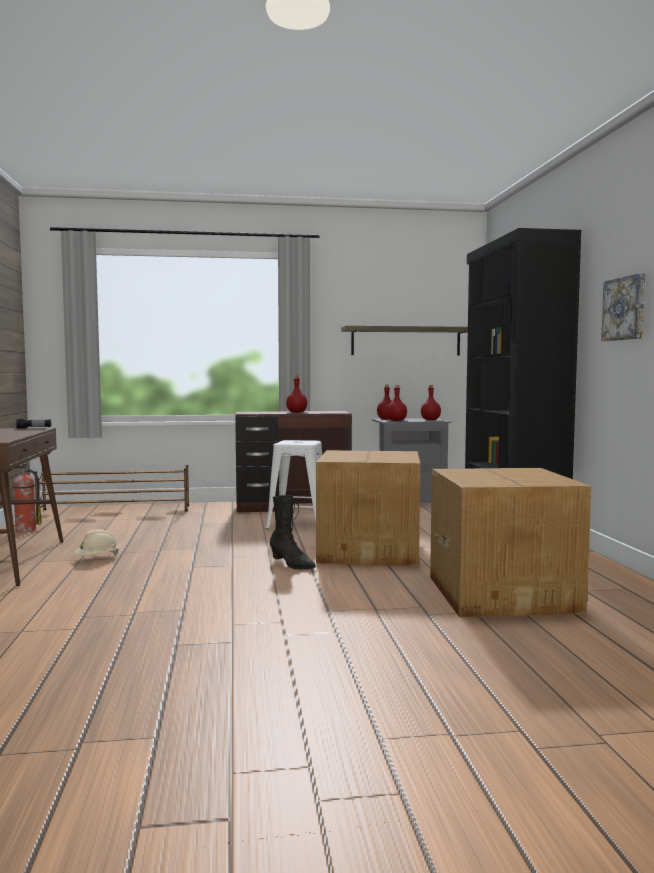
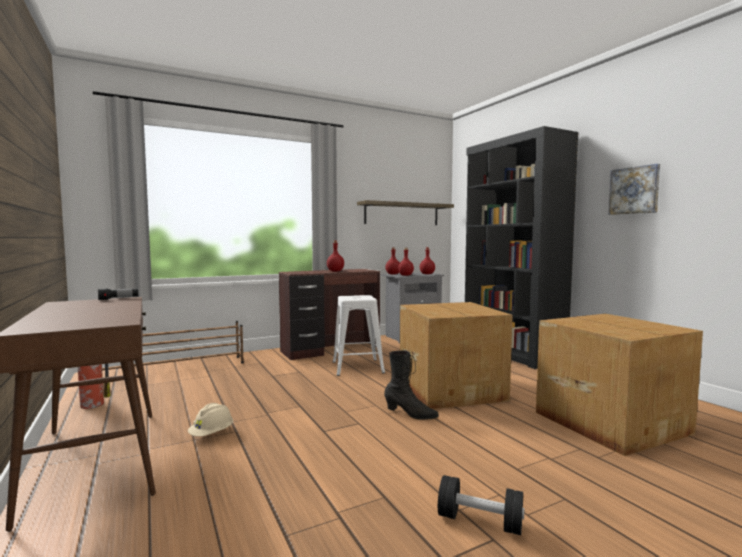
camera: 20 degrees left, 0 degrees up
none -> black dumbbell [438,475,525,535]

